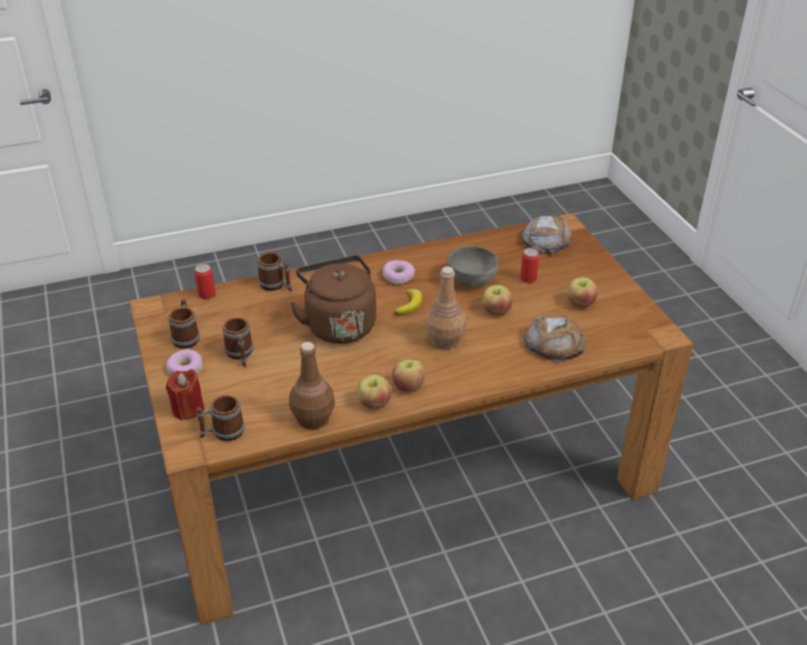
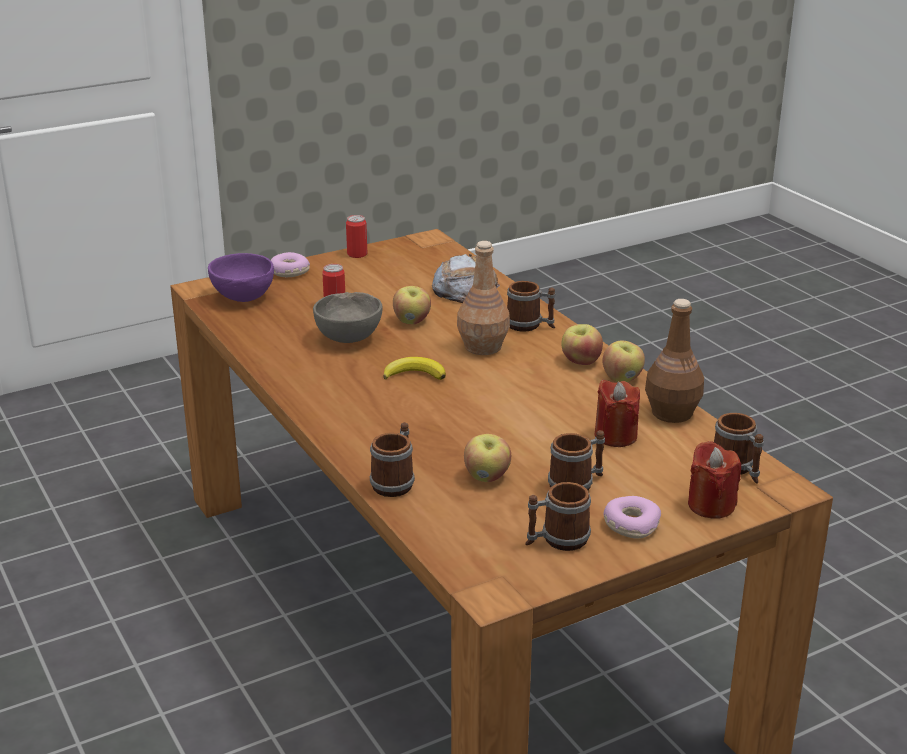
camera: 100 degrees left, 10 degrees down
can [194,264,215,299] -> can moved to [346,215,367,258]
brown kettle [290,256,376,344] -> none
donut [382,260,415,285] -> donut moved to [271,252,310,277]
bread [522,214,574,254] -> purple bowl [208,253,274,302]
apple [567,277,598,308] -> apple moved to [464,434,511,482]
none -> mug [507,281,555,332]
none -> red candle [595,380,640,447]

